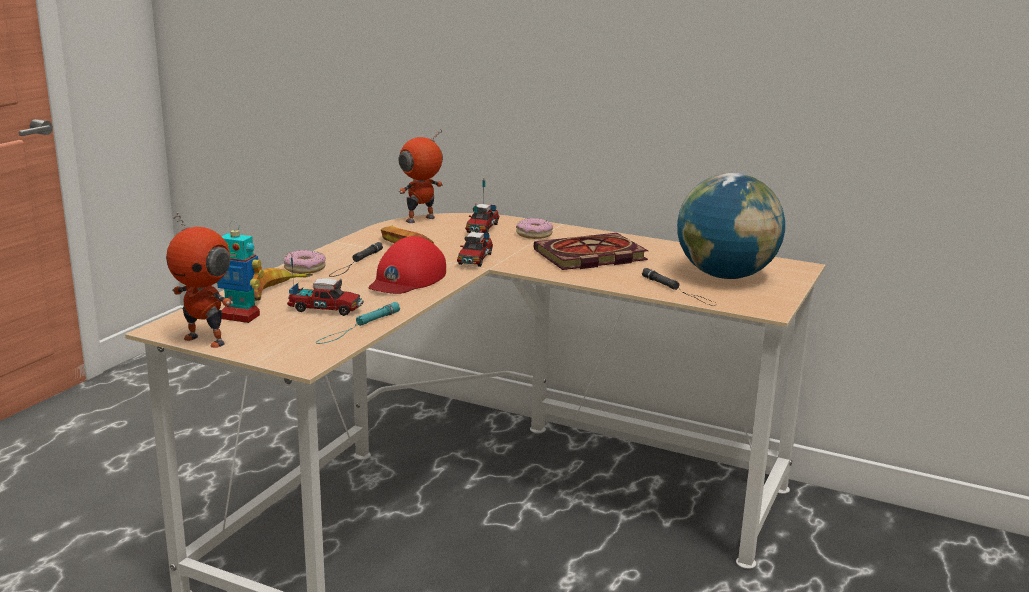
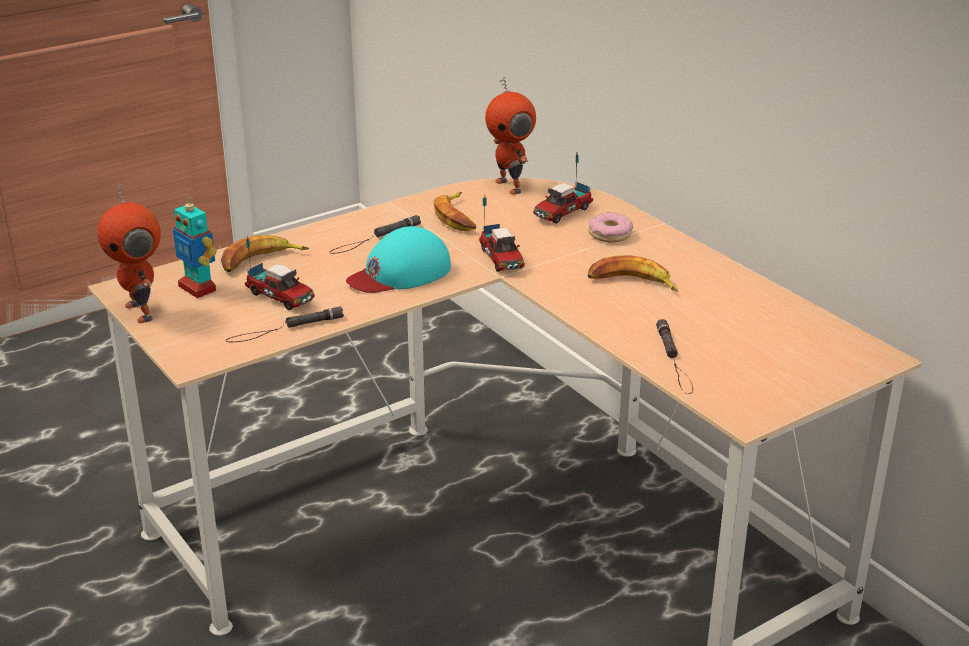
camera: 30 degrees right, 10 degrees up
donut [283,250,326,274] -> none
turquoise flashlight [316,302,400,344] -> black flashlight [226,306,344,342]
red cap [368,236,446,294] -> turquoise cap [346,226,451,293]
toy robot [399,129,443,223] -> toy robot turned 105 degrees counterclockwise [485,77,536,195]
toy truck [457,204,493,267] -> toy truck turned 60 degrees counterclockwise [479,196,525,272]
book [534,233,648,270] -> banana [588,255,678,292]
globe [677,173,785,279] -> none

